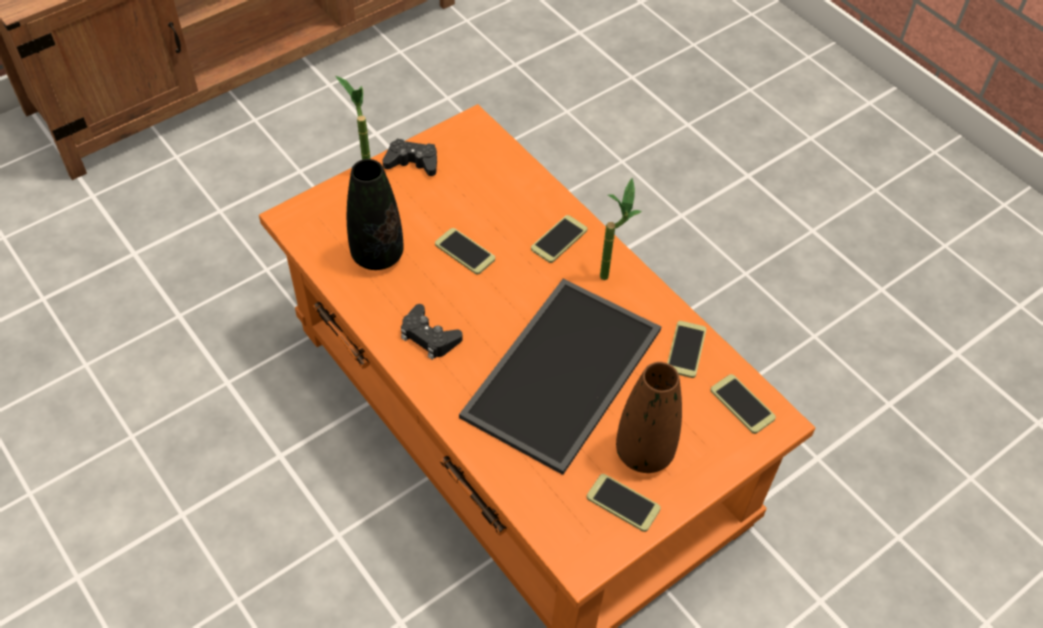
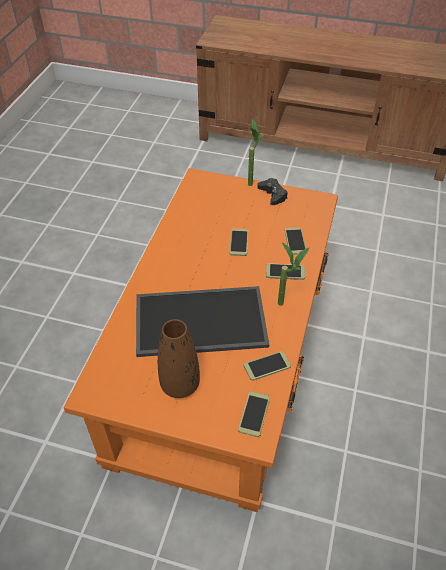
camera: 55 degrees right, 5 degrees down
black vase [347,159,404,270] -> none
black game controller [401,304,463,360] -> none
phone [587,474,661,532] -> phone moved to [285,227,306,255]

